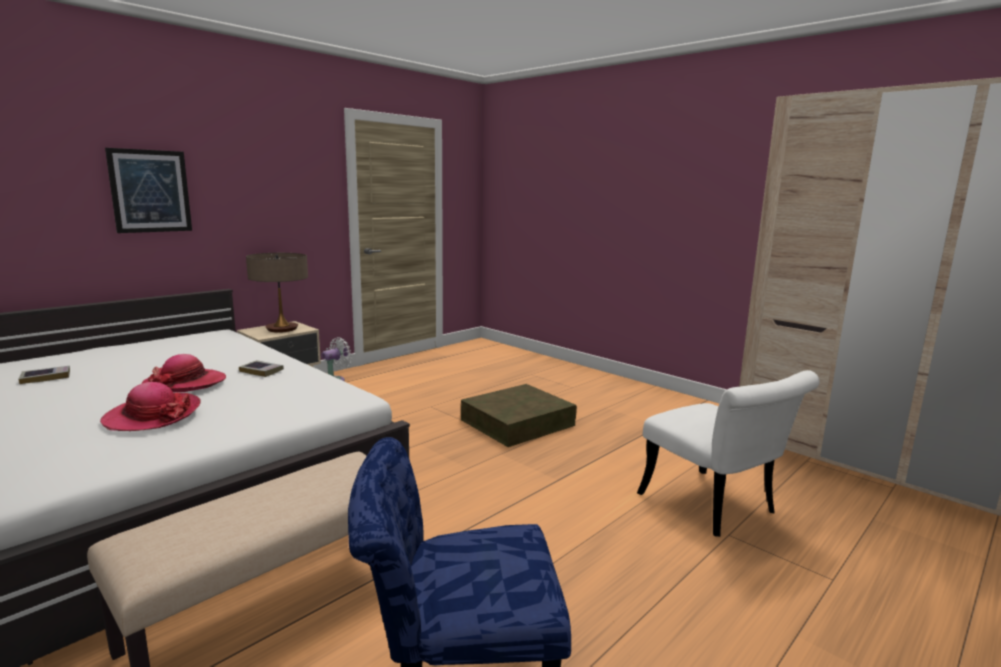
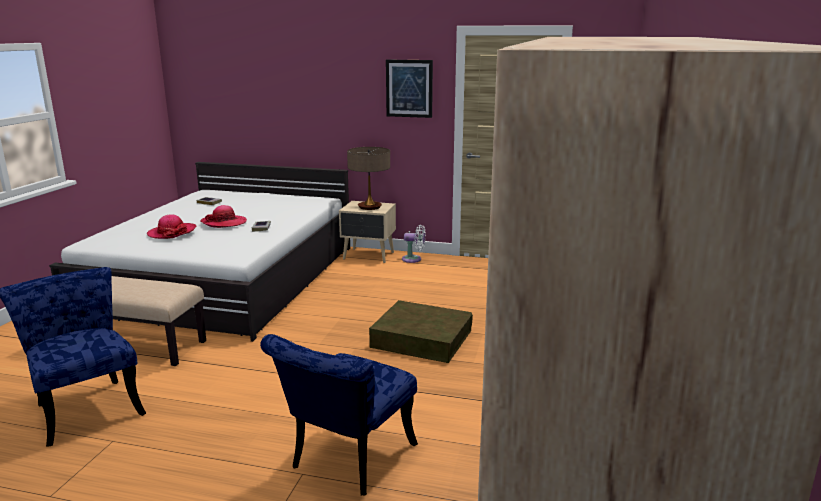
camera: 60 degrees right, 5 degrees up
picture [105,148,192,233] -> picture moved to [386,60,433,118]
white chair [637,370,820,537] -> blue chair [260,334,418,496]

